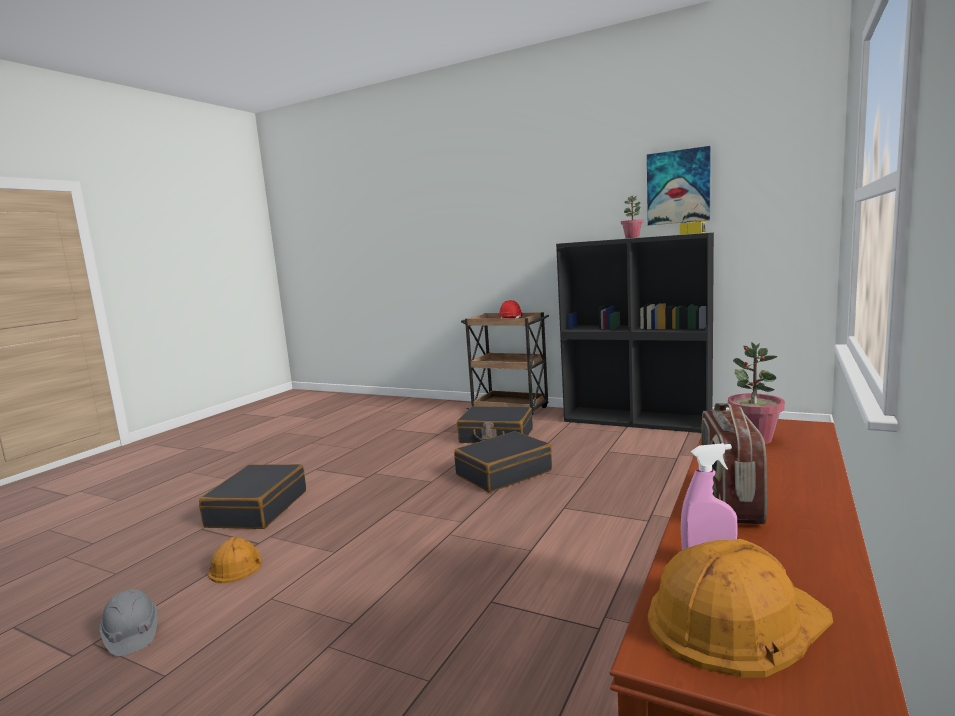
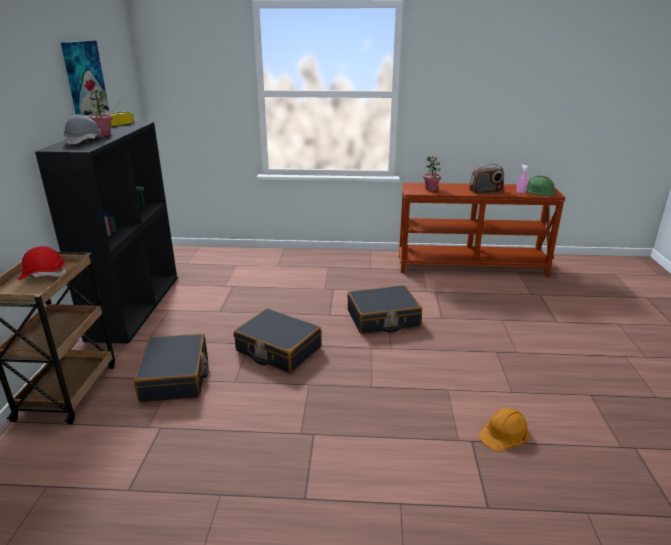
camera: 115 degrees left, 15 degrees up
grey hard hat [99,589,157,656] -> grey hard hat moved to [64,114,107,145]
black suitcase [199,464,306,529] -> black suitcase moved to [347,285,422,334]
orange hard hat [648,539,833,678] -> green hard hat [526,175,556,196]

